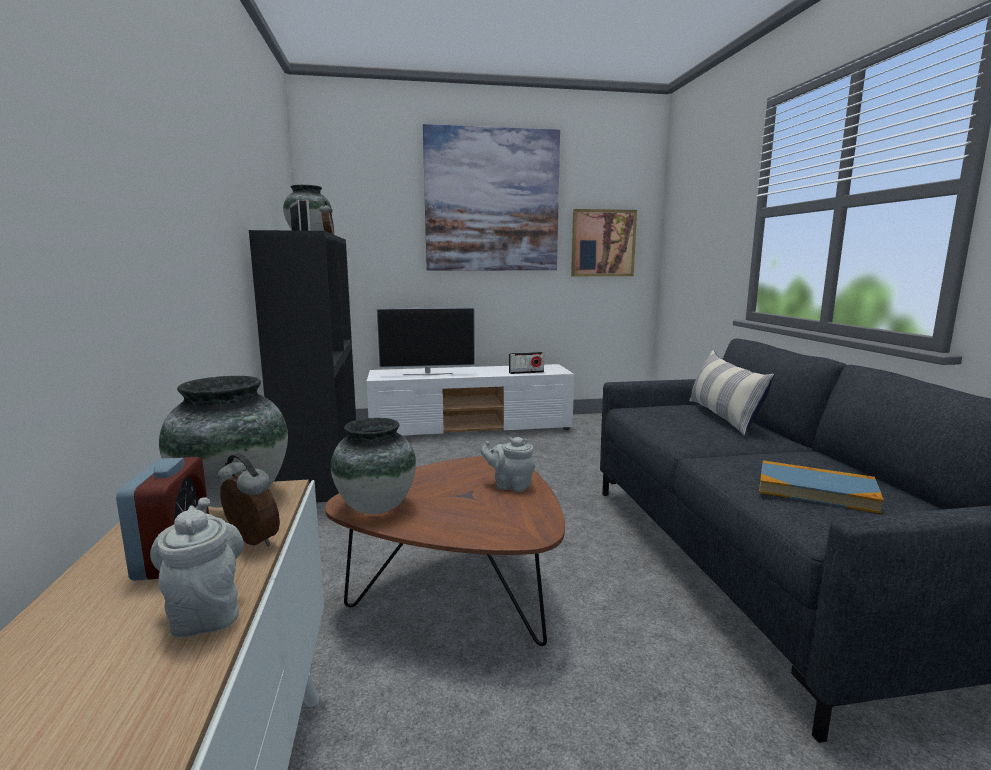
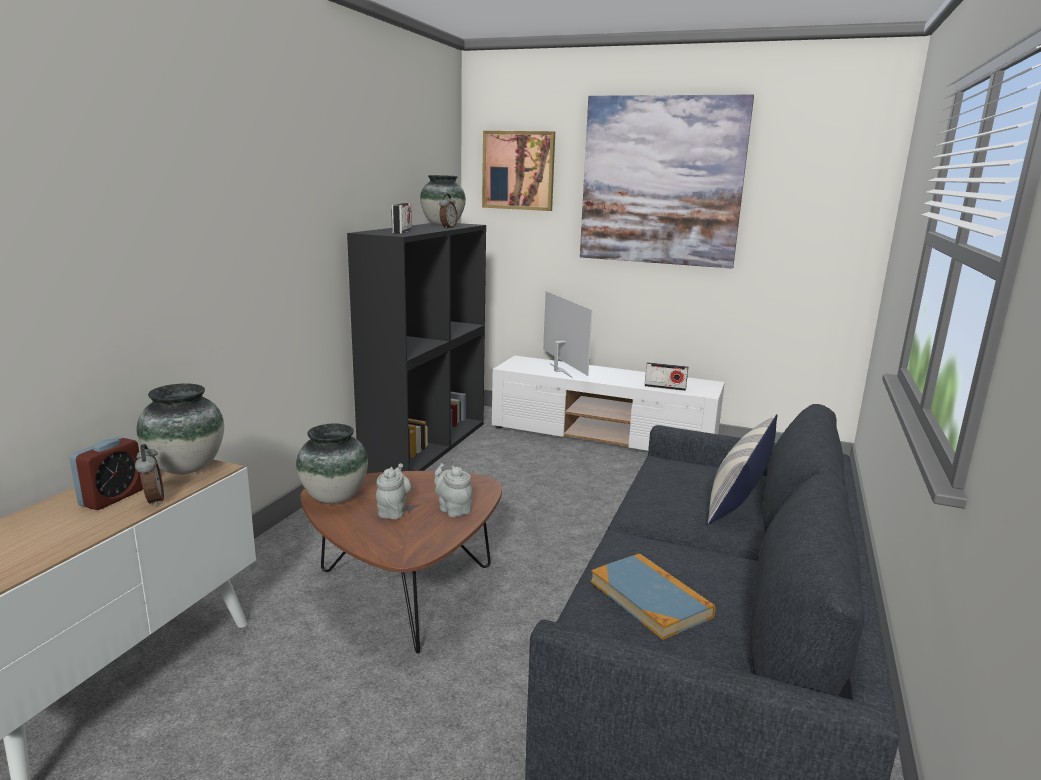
camera: 30 degrees right, 5 degrees up
grey teapot [150,497,244,638] -> grey teapot moved to [376,464,411,519]
television [376,307,476,375] -> television turned 135 degrees counterclockwise [543,291,592,378]
picture [571,209,637,276] -> picture moved to [482,131,555,211]

